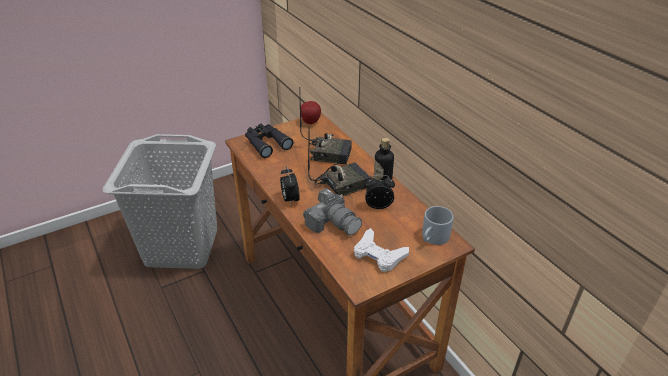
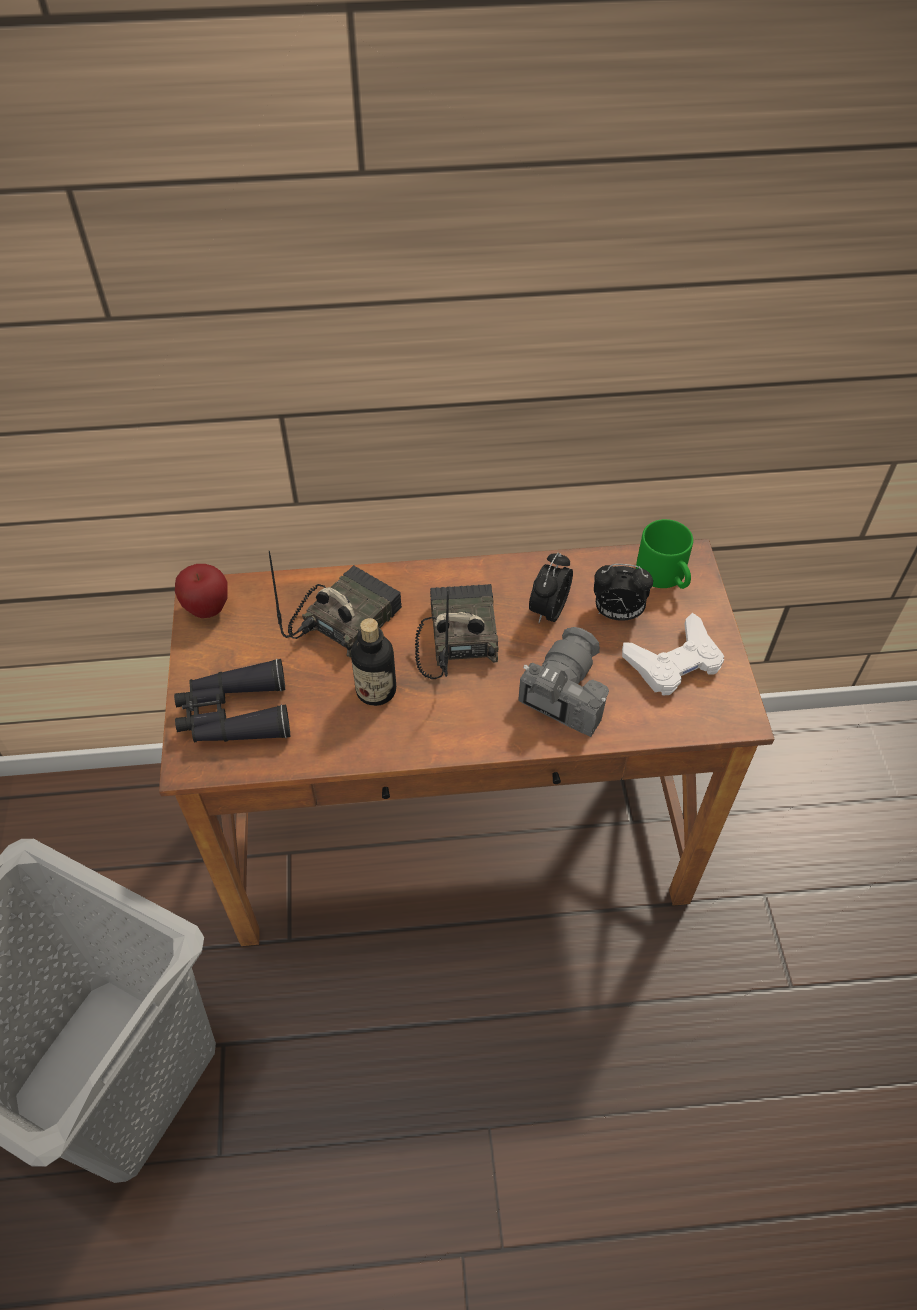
camera: 65 degrees left, 15 degrees up
alarm clock [280,167,300,206] -> alarm clock moved to [594,564,653,621]
camera [303,188,362,235] -> camera turned 45 degrees counterclockwise [518,627,609,737]
bottle [374,138,394,180] -> bottle moved to [351,618,396,706]
grey mug [422,206,454,245] -> green mug [636,519,693,589]

